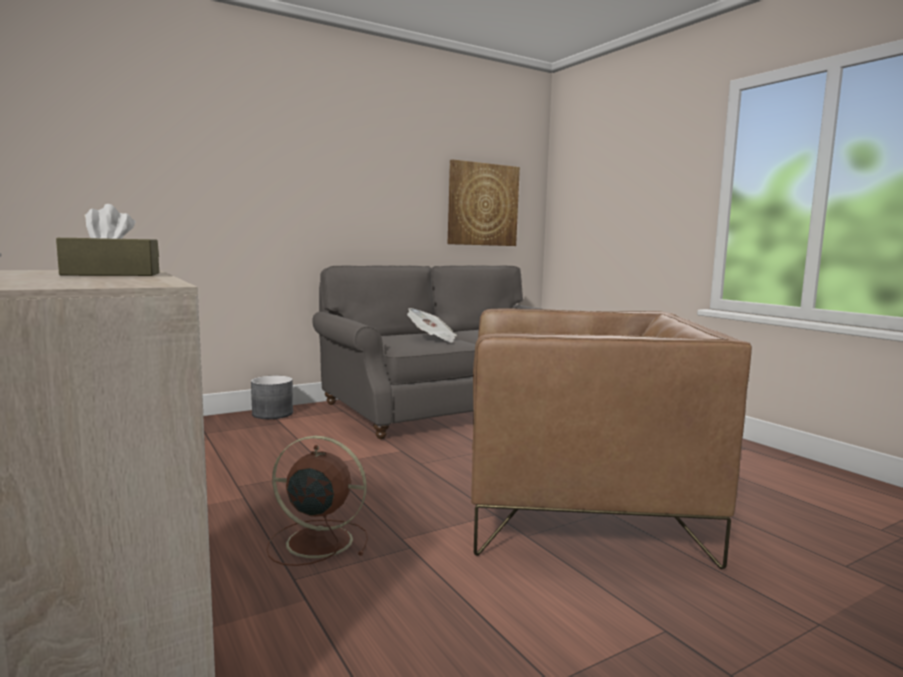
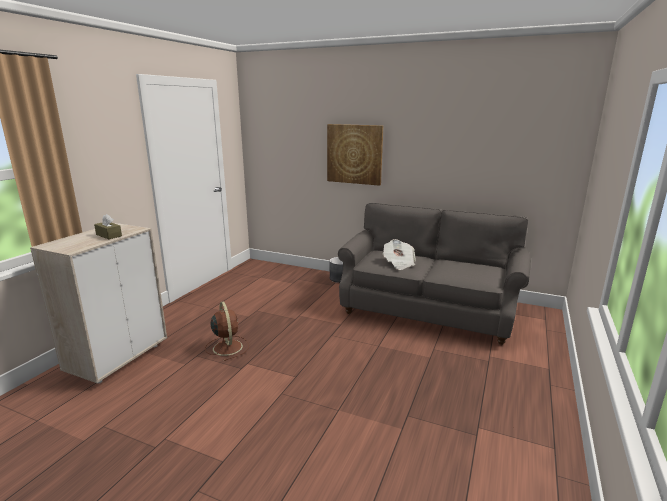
camera: 55 degrees right, 10 degrees up
picture [448,159,520,246] -> picture moved to [327,124,383,186]
brown armchair [471,309,752,569] -> none

